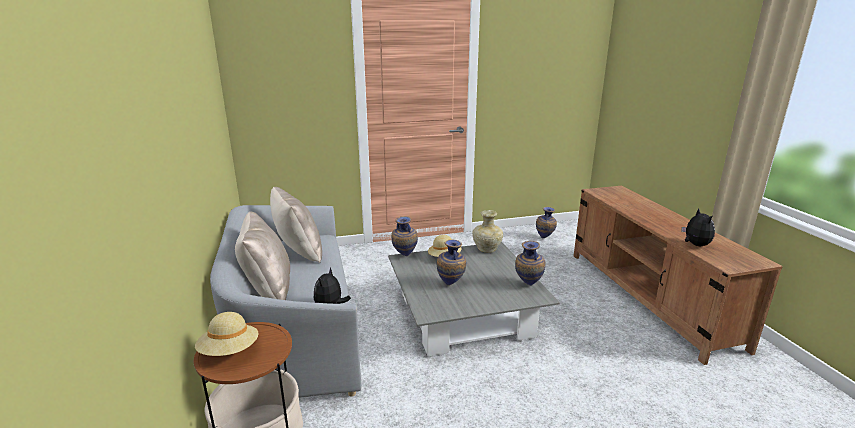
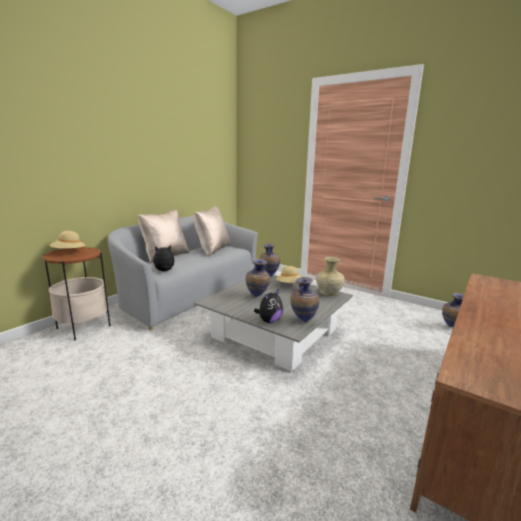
camera: 50 degrees right, 5 degrees down
plush toy [681,208,715,246] -> plush toy moved to [254,289,283,323]

